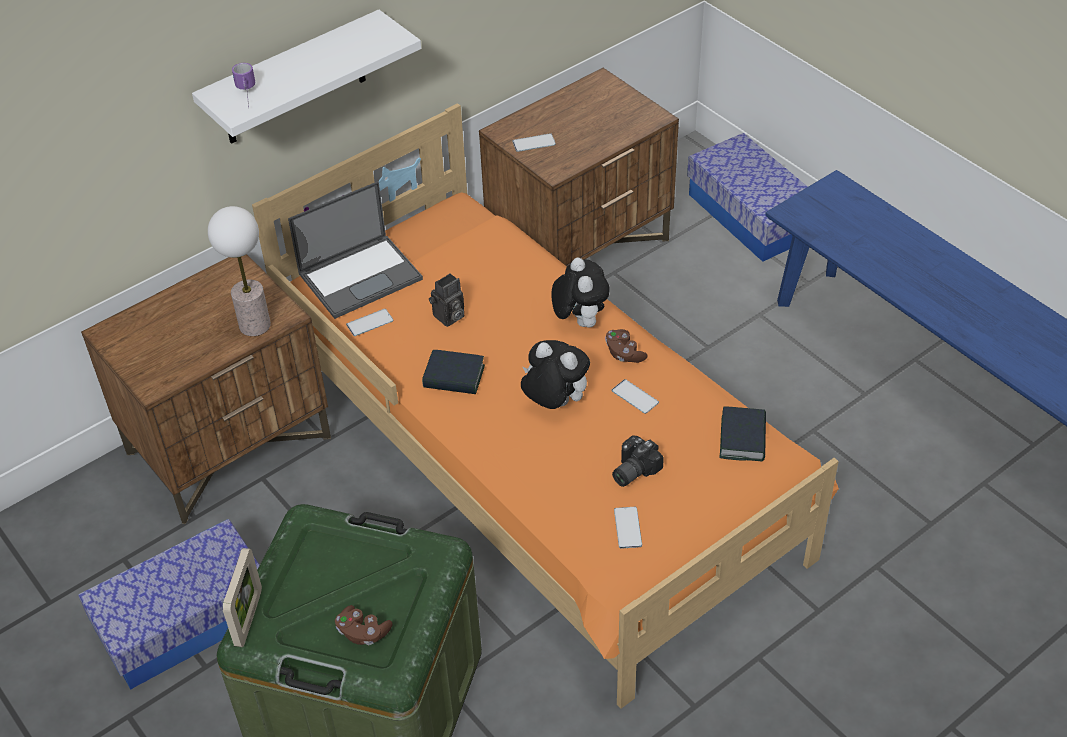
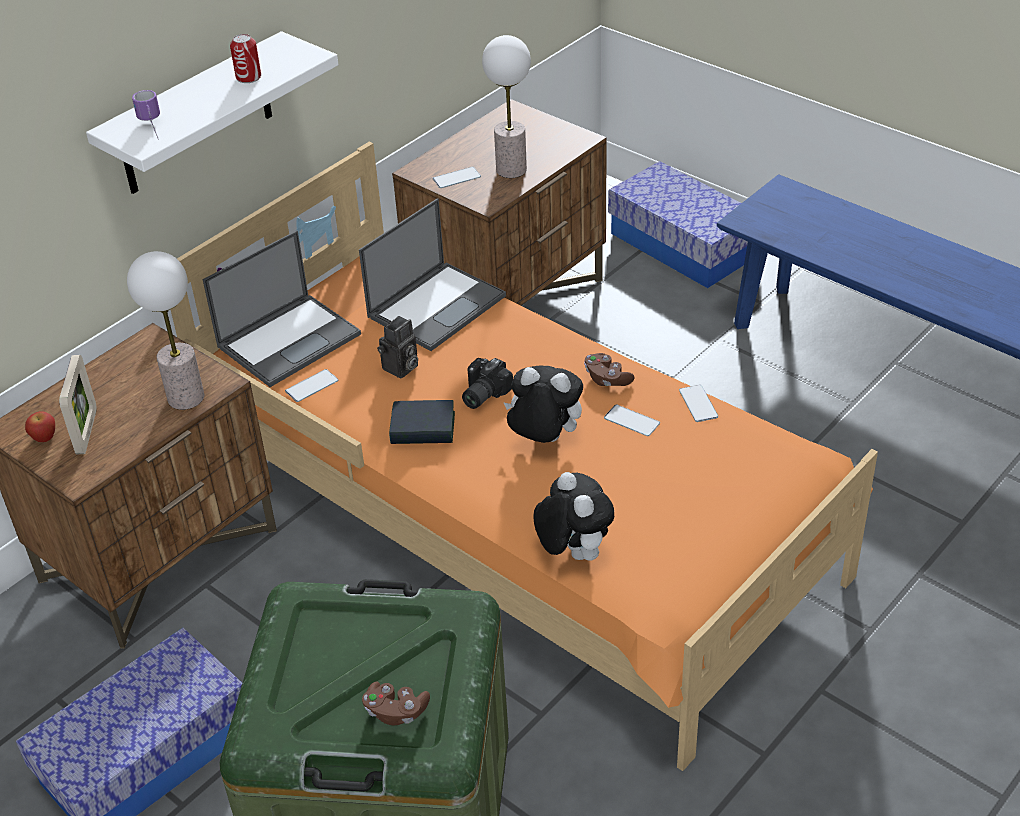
camera: 10 degrees left, 5 degrees down
picture frame [223,548,262,647] -> picture frame moved to [59,355,97,454]
plush toy [551,258,610,327] -> plush toy moved to [533,472,614,561]
camera [612,435,664,487] -> camera moved to [462,358,513,409]
phone [614,507,642,549] -> phone moved to [679,385,718,422]
book [719,406,766,462] -> none
none -> apple [25,411,55,442]
none -> can [230,34,261,83]
none -> laptop [359,198,506,351]
none -> table lamp [482,35,531,178]

